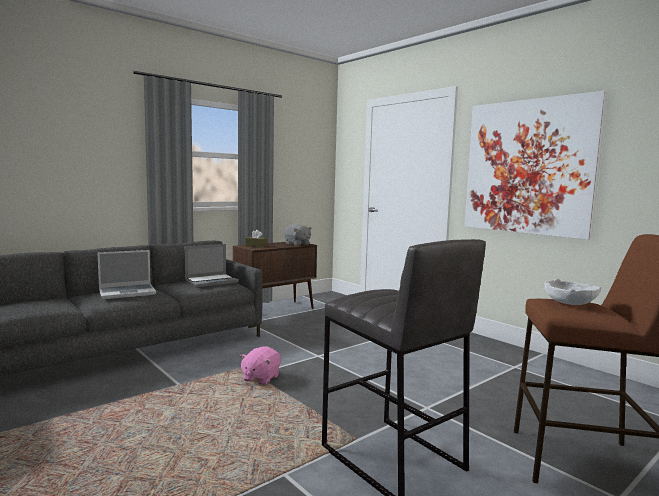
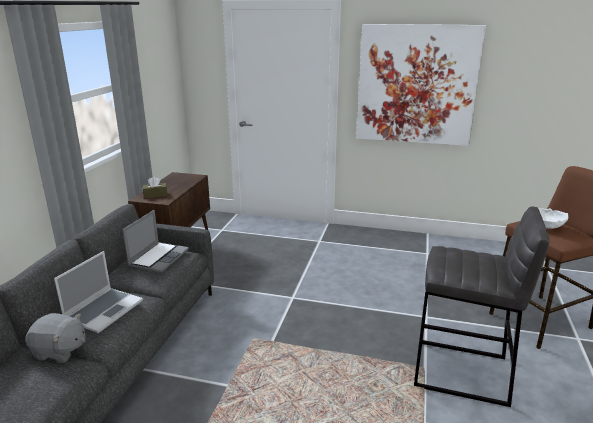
camera: 35 degrees left, 15 degrees up
pink plush toy [240,347,281,385] -> none
grey plush toy [284,224,312,246] -> grey plush toy moved to [25,313,85,363]

